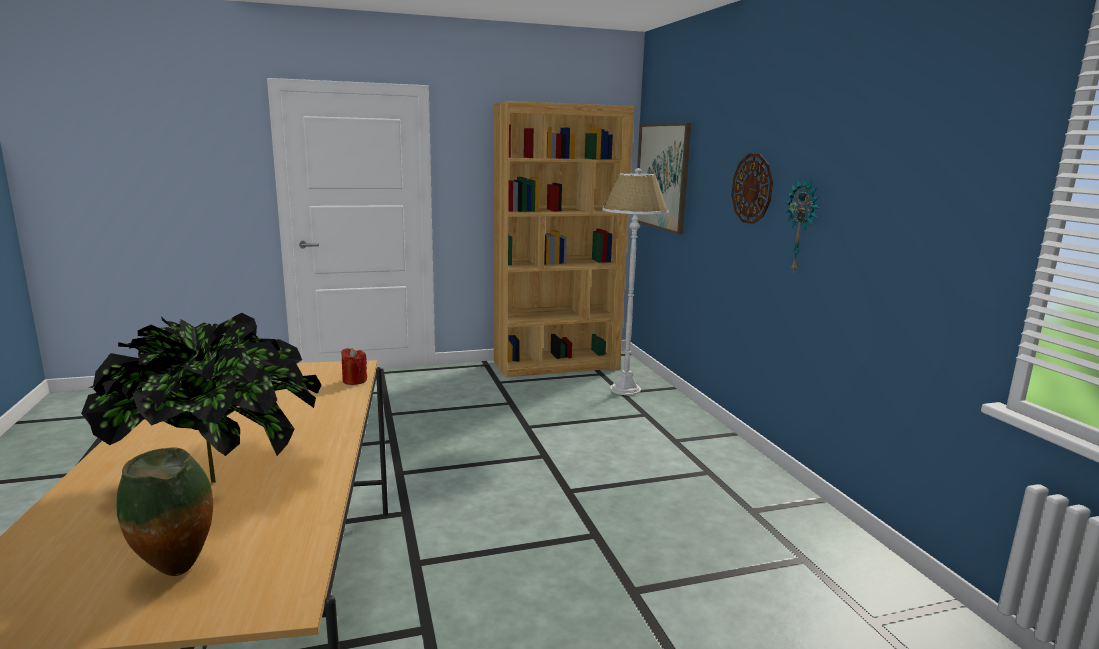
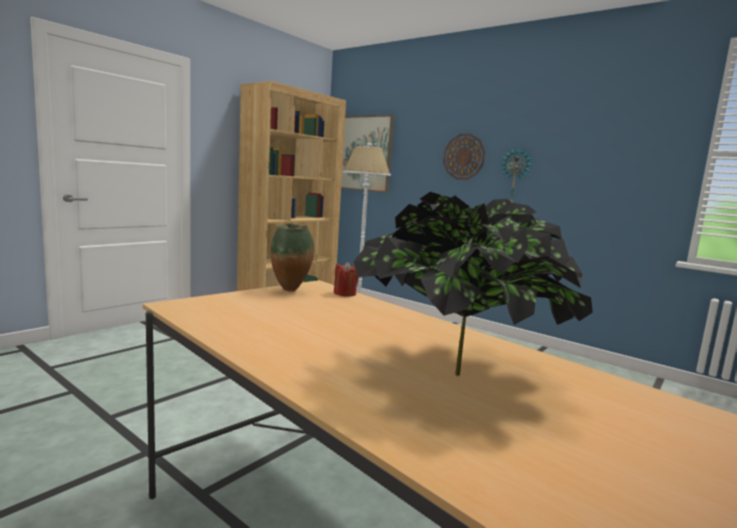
camera: 35 degrees left, 5 degrees down
vase [116,447,213,576] -> vase moved to [271,223,315,292]

